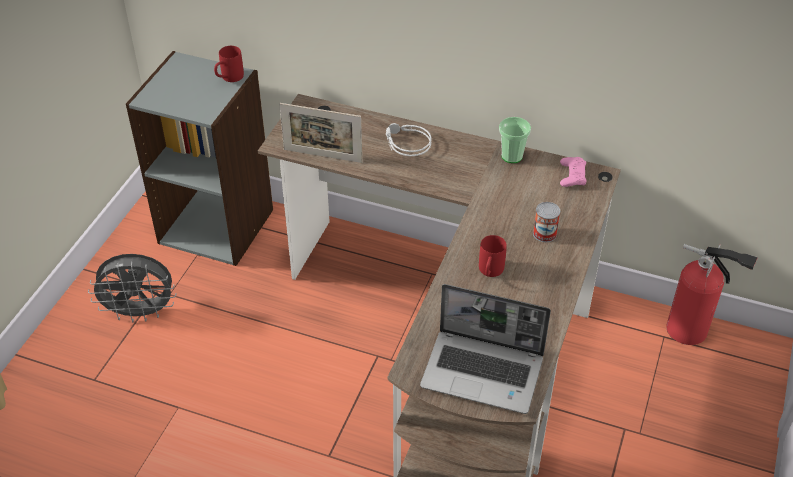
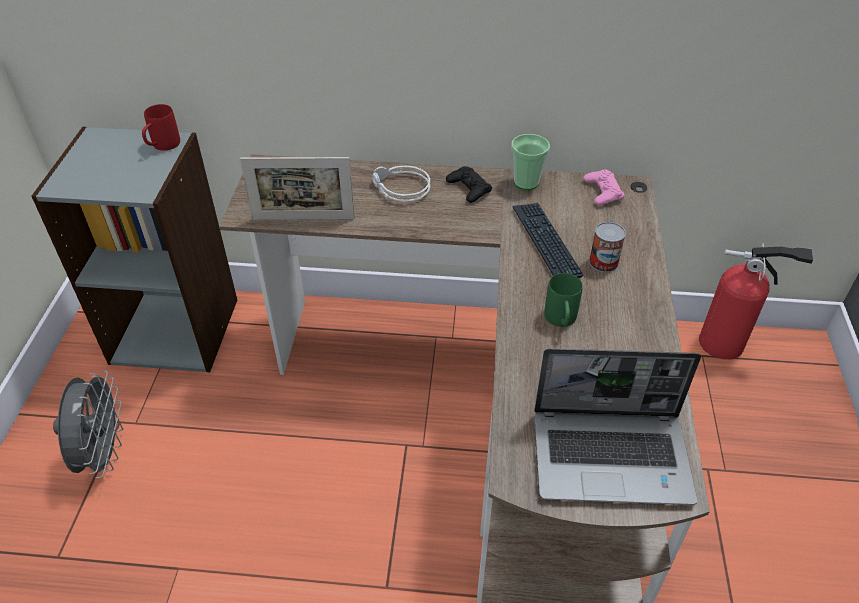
camera: 15 degrees left, 0 degrees up
grey fan [88,254,176,322] -> grey fan turned 75 degrees counterclockwise [53,370,123,479]
red mug [479,235,507,277] -> green mug [544,273,583,327]
none -> black game controller [446,166,492,203]
none -> keyboard [513,203,584,278]

